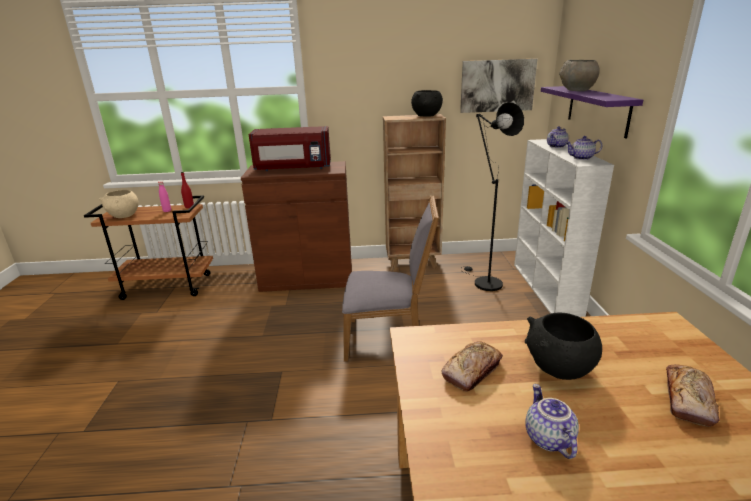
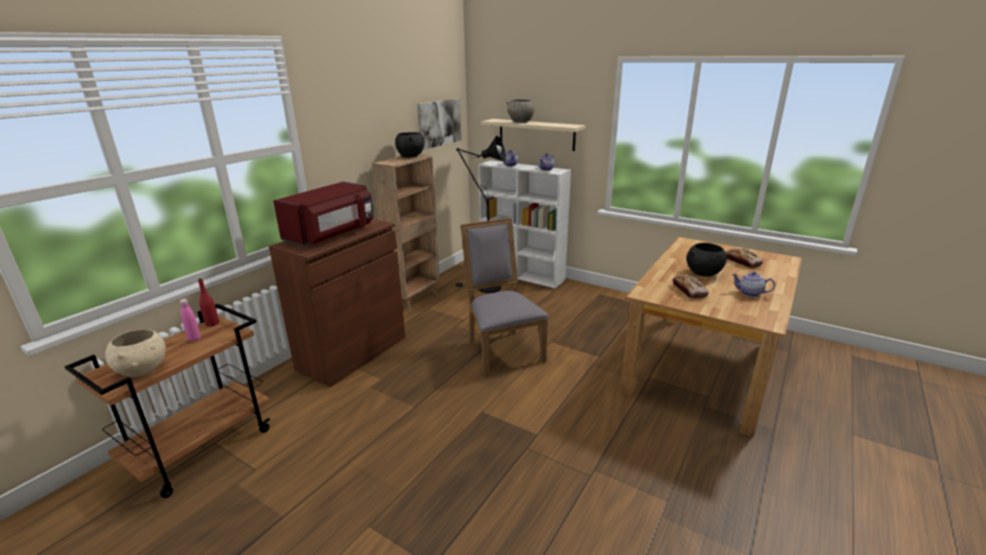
camera: 55 degrees left, 0 degrees up
grey chair [342,196,439,361] -> grey chair turned 60 degrees counterclockwise [461,218,548,377]
purple shelf [541,86,643,138] -> beige shelf [481,119,585,151]

